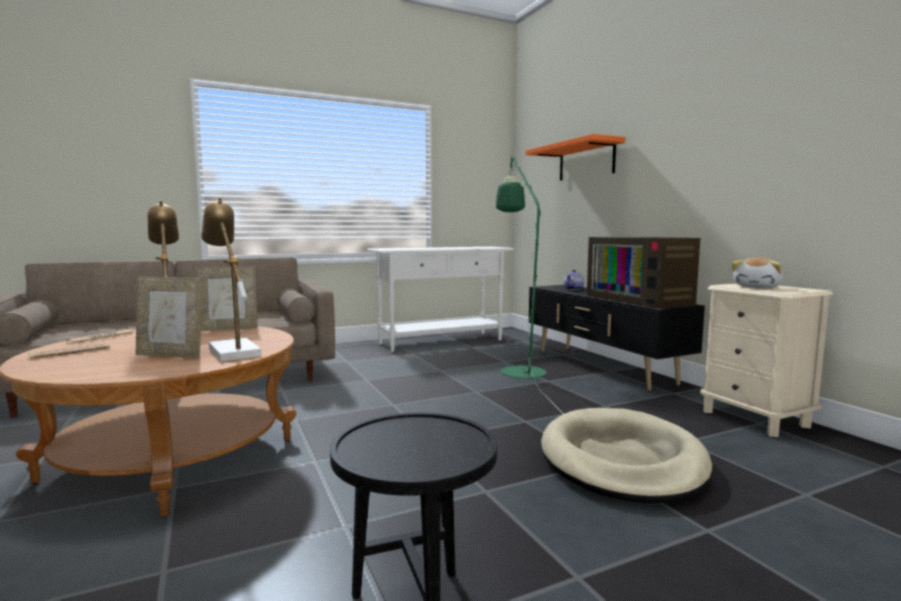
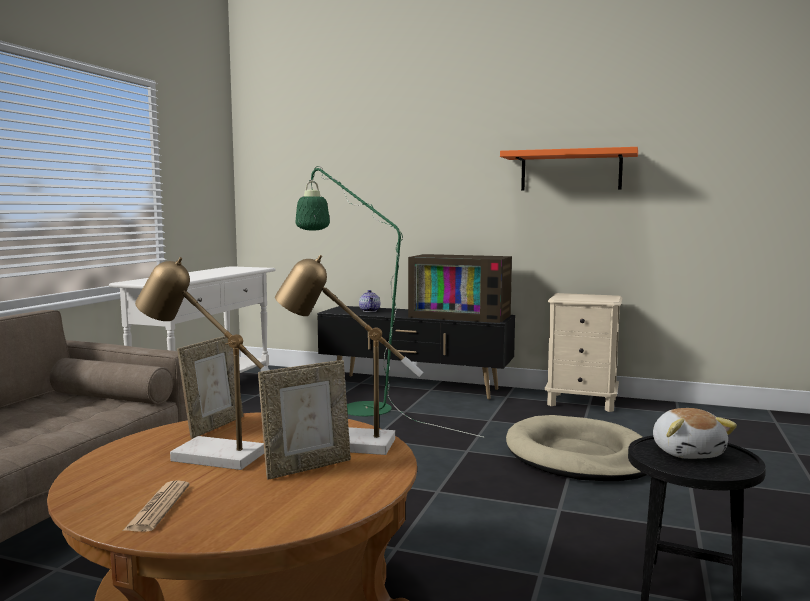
camera: 45 degrees left, 0 degrees up
newspaper [66,329,135,344] -> none
orange shelf [526,134,625,181] -> orange shelf moved to [500,147,638,190]
plush toy [732,258,783,288] -> plush toy moved to [653,408,737,459]

